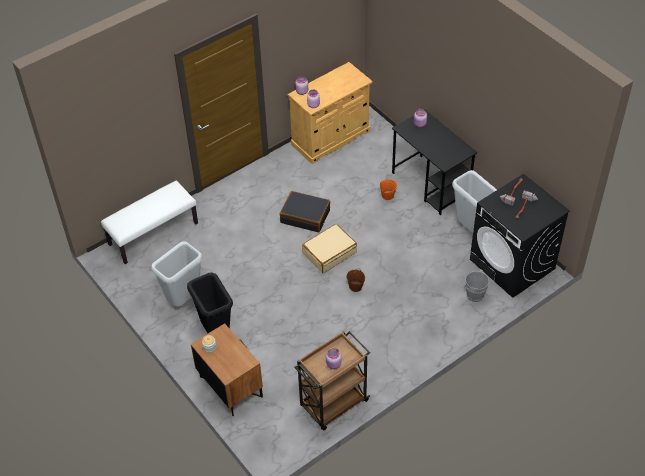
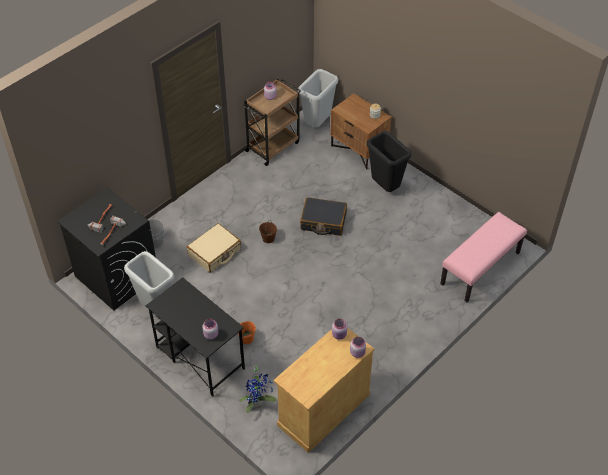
camera: 170 degrees right, 0 degrees up
white bench [101,181,198,264] -> pink bench [440,212,527,302]
grey trash can [151,241,202,307] -> grey trash can moved to [298,69,338,127]
black suitcase [280,191,330,232] -> black suitcase moved to [300,197,347,236]
beige suitcase [302,224,357,273] -> beige suitcase moved to [187,223,241,273]
none -> potted plant [239,363,277,413]

